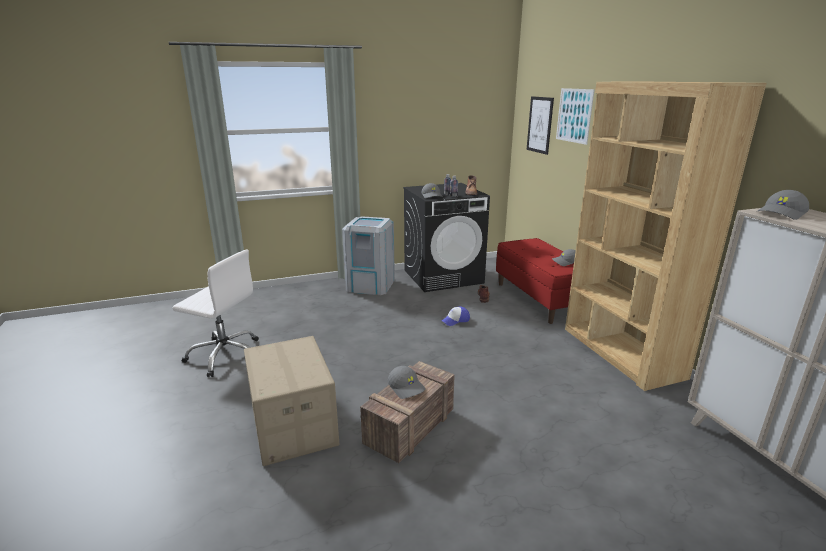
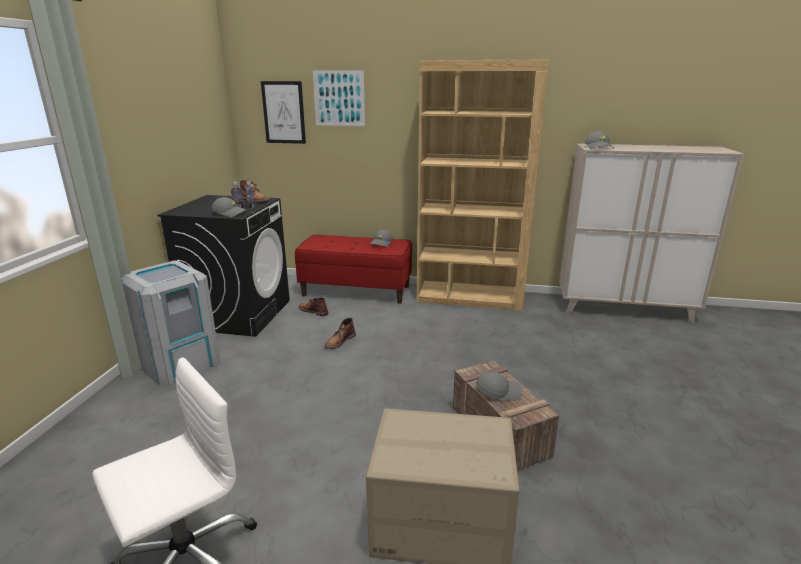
camera: 60 degrees left, 0 degrees up
cap [441,306,470,326] -> brown boot [325,318,356,349]

